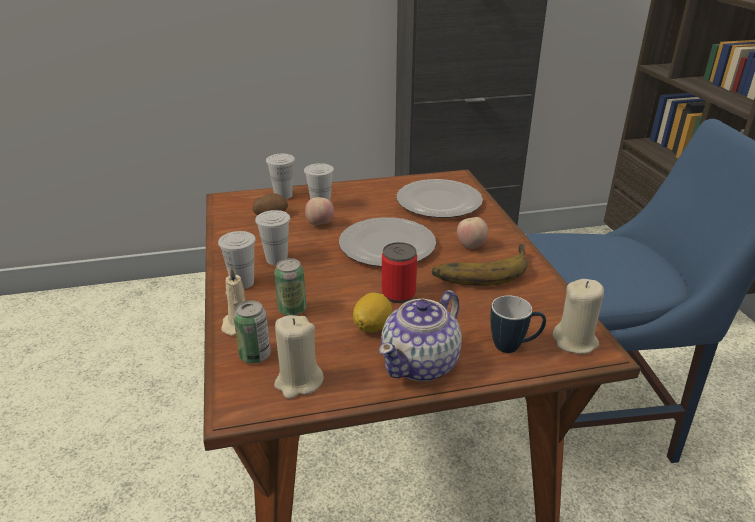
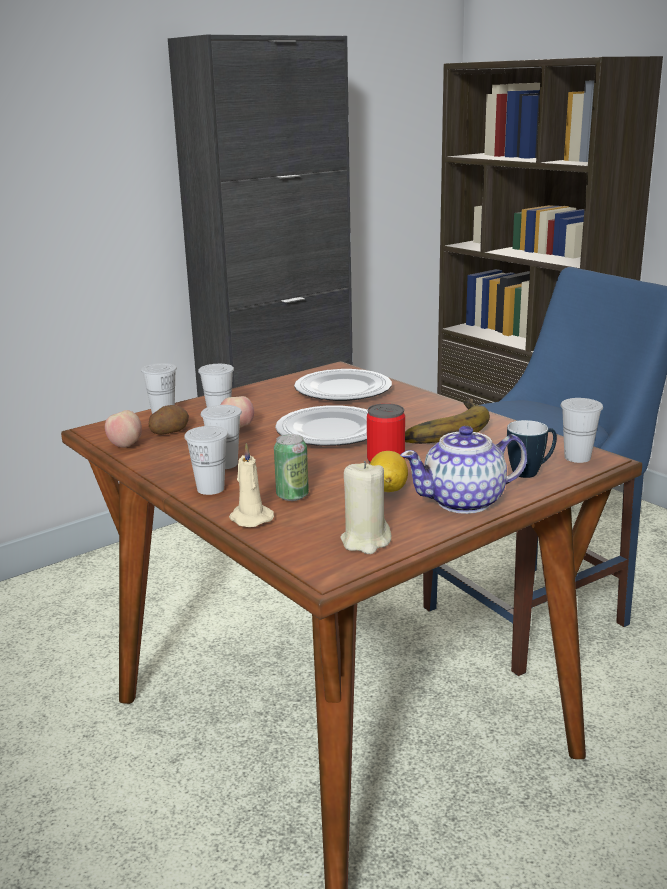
camera: 25 degrees left, 10 degrees down
can [233,300,271,364] -> none
teapot [379,290,462,382] -> teapot turned 60 degrees clockwise [400,426,527,514]
apple [457,217,488,249] -> apple moved to [105,410,142,448]
beige candle [553,279,604,354] -> white cup [561,398,603,463]

